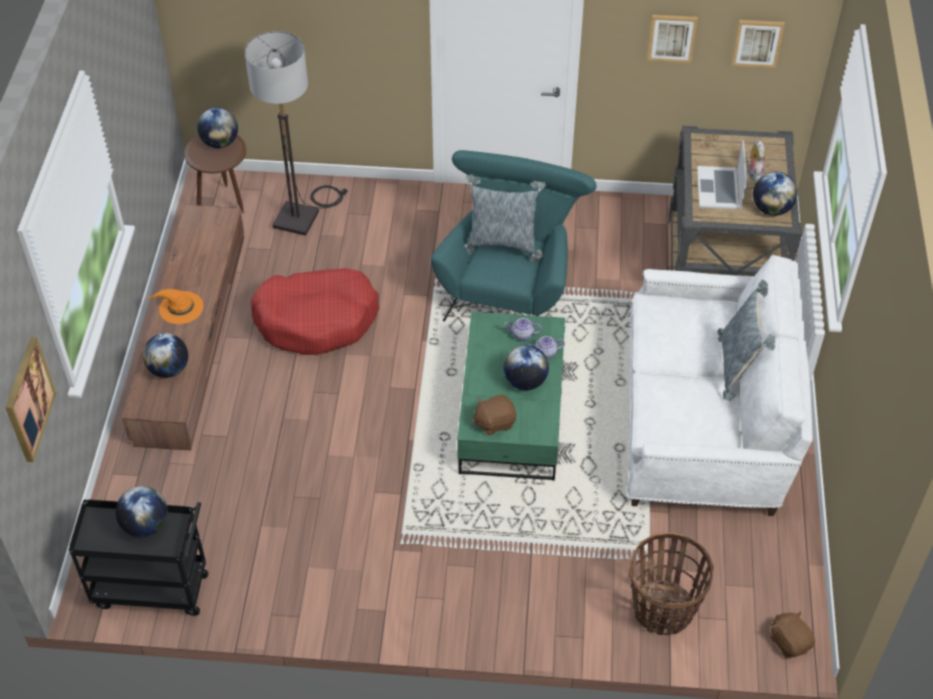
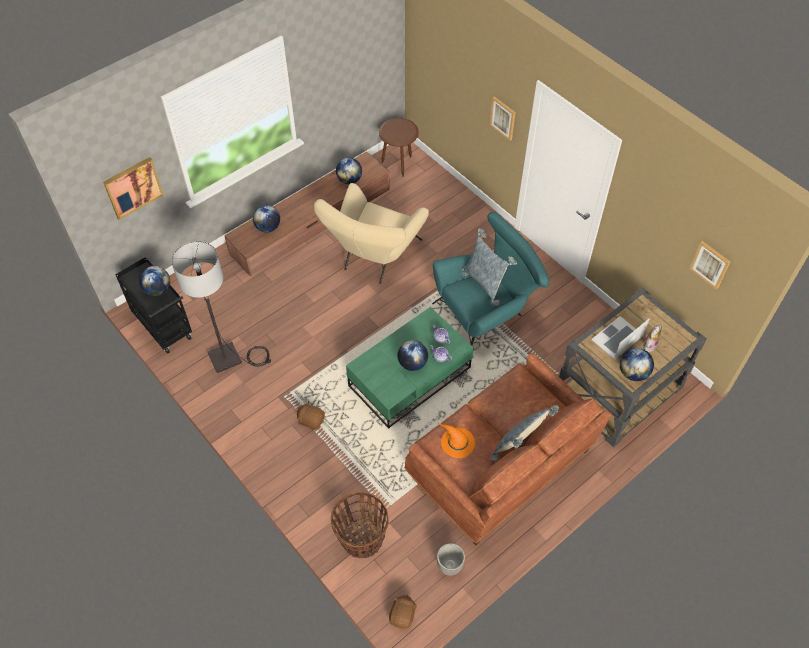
camera: 45 degrees right, 5 degrees up
orange hat [146,289,203,324] -> orange hat moved to [438,423,475,458]
globe [197,107,238,148] -> globe moved to [336,158,362,184]
floor lamp [245,31,347,236] -> floor lamp moved to [172,241,271,373]
red dog bed [251,268,379,355] -> beige armchair [314,183,429,284]
brown plush toy [472,395,517,436] -> brown plush toy moved to [297,401,325,430]
white sofa [626,255,813,516] -> brown sofa [404,353,612,546]
picture [647,15,698,63] -> picture moved to [490,96,516,141]
none -> planter [437,543,465,576]

